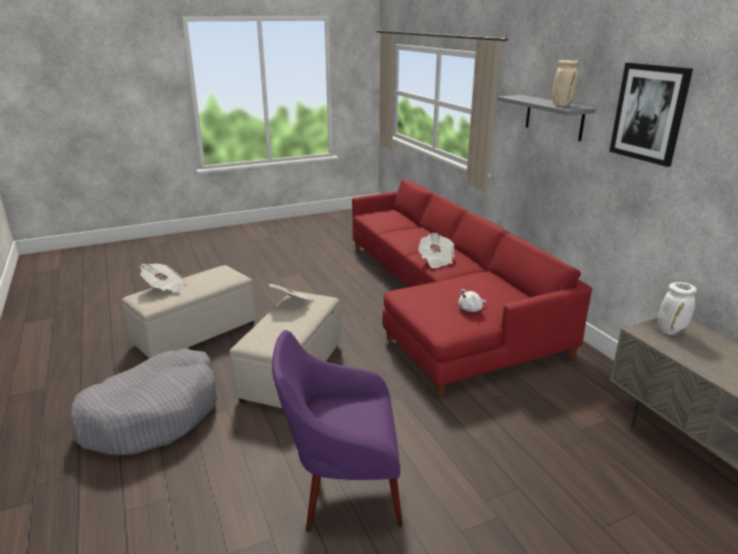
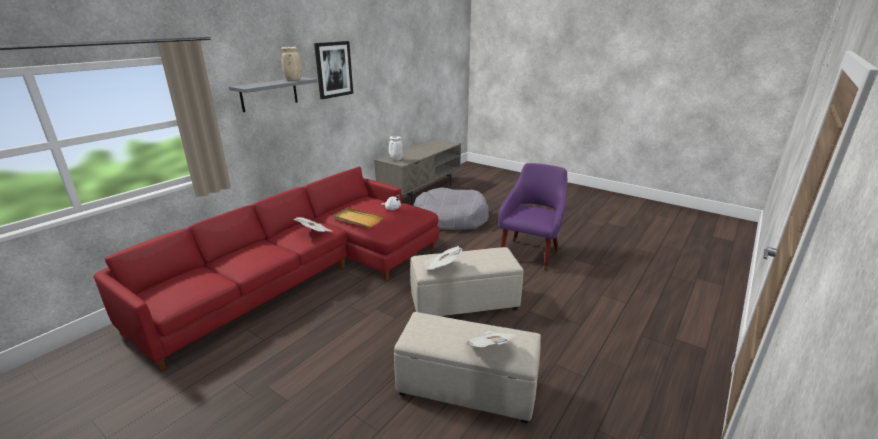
camera: 120 degrees left, 0 degrees up
grey dog bed [70,348,217,455] -> grey dog bed moved to [414,188,489,230]
purple armchair [272,330,403,532] -> purple armchair turned 120 degrees counterclockwise [499,163,567,271]
none -> beige tray [333,208,383,227]

